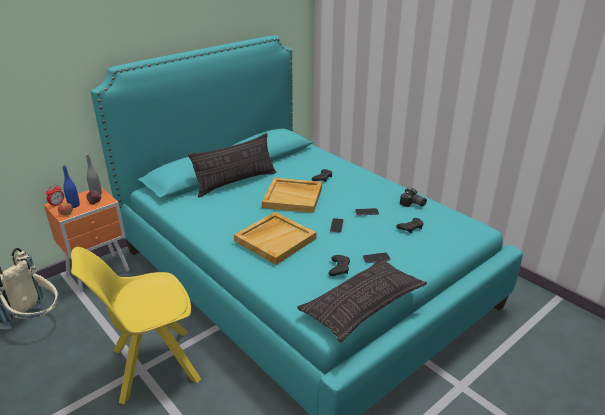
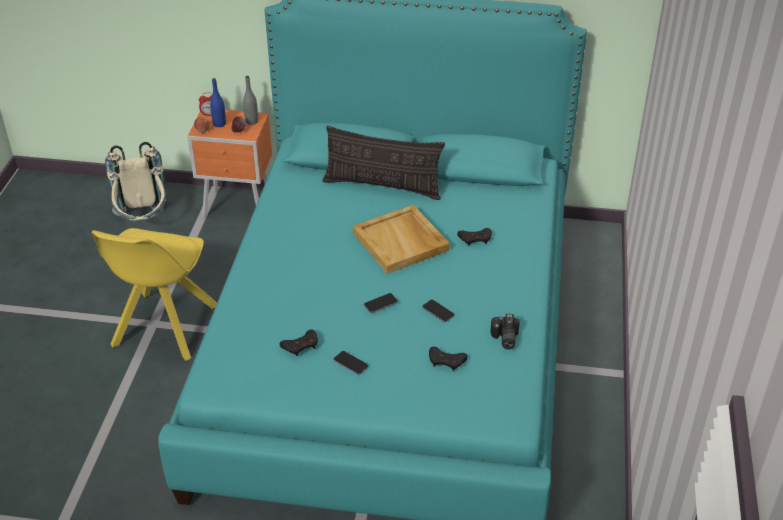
camera: 50 degrees right, 10 degrees up
yellow chair [71,247,201,404] -> yellow chair turned 105 degrees counterclockwise [92,228,217,361]
beige tray [234,212,317,265] -> none
pillow [297,257,427,343] -> none

